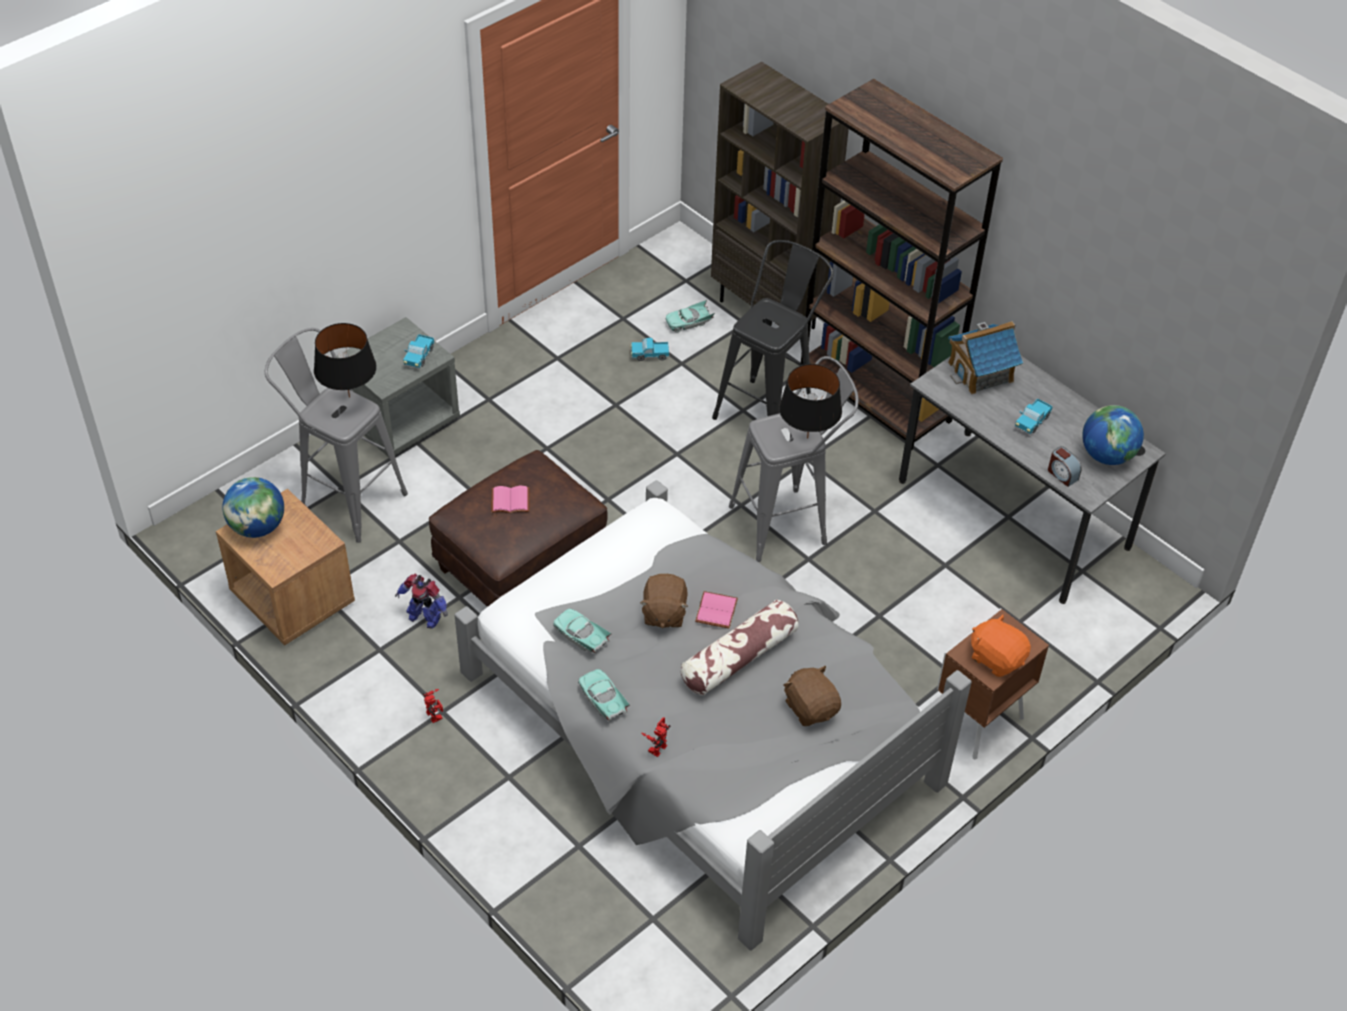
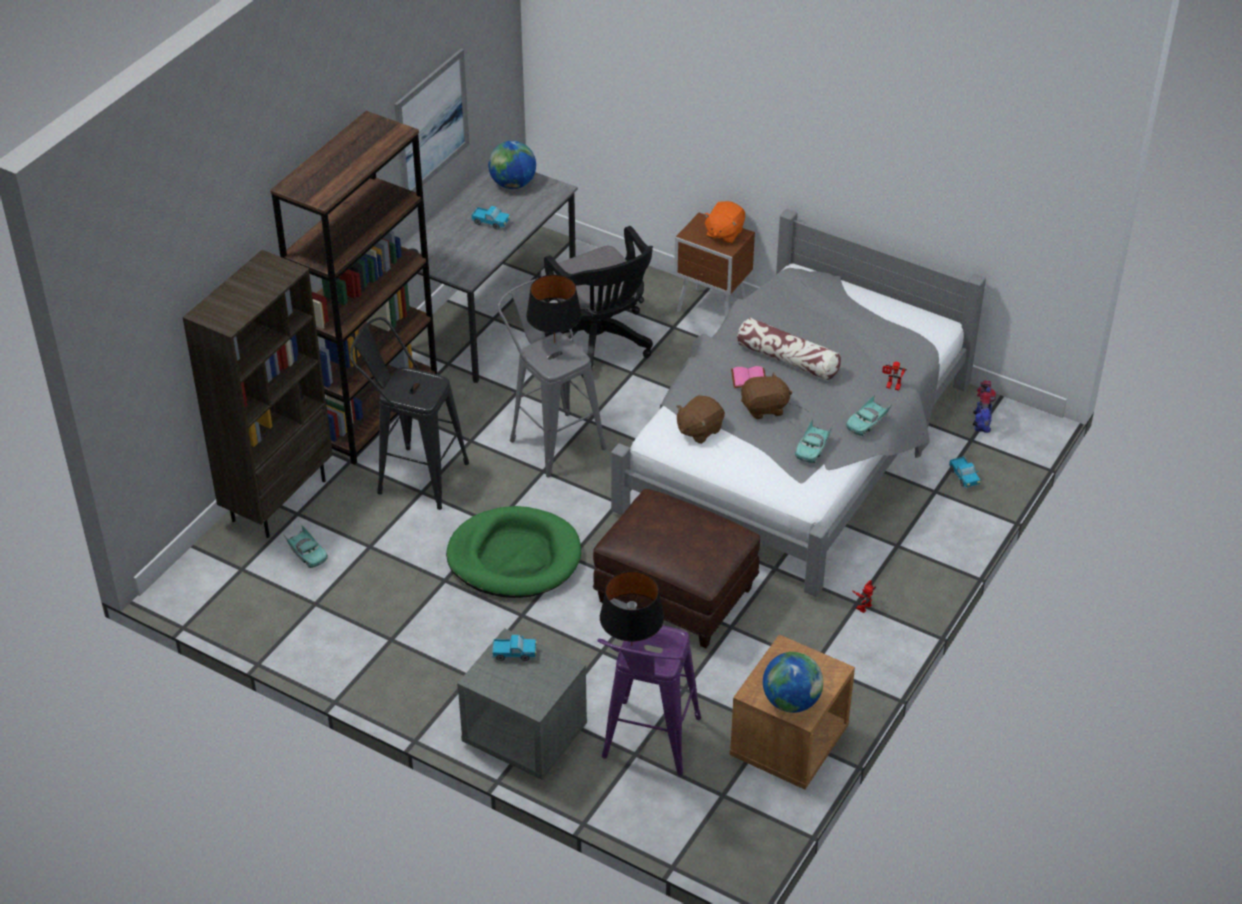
camera: 105 degrees left, 5 degrees down
grey stool [265,328,408,543] -> purple stool [597,625,701,776]
toy robot [395,574,448,629] -> toy robot moved to [973,380,996,433]
pink book [491,486,530,513] -> none
toy truck [630,338,669,361] -> toy truck moved to [949,456,980,488]
brown plush toy [784,666,841,726] -> brown plush toy moved to [676,395,725,444]
toy house [948,321,1023,395] -> none
alarm clock [1048,446,1082,487] -> none
none -> picture [394,48,469,192]
none -> green dog bed [446,506,581,598]
none -> black office chair [538,226,653,377]

